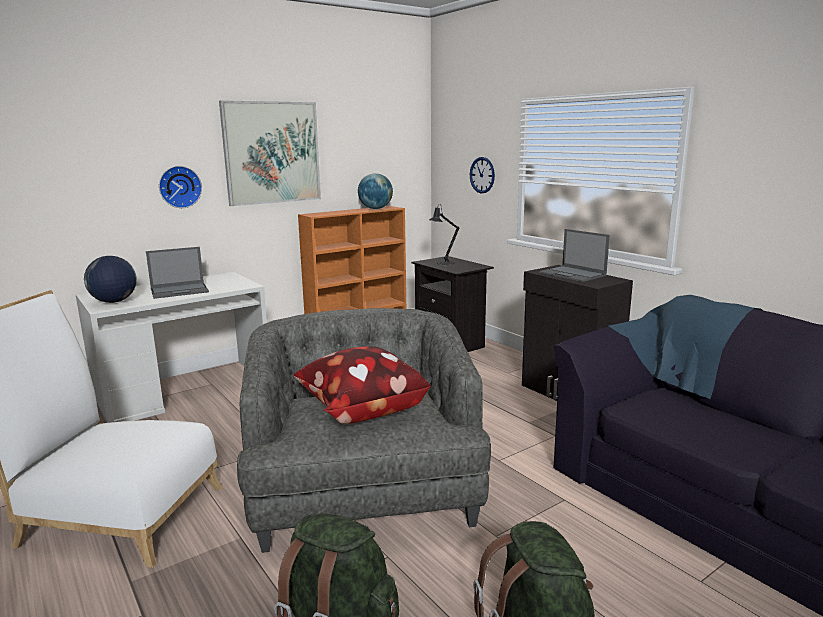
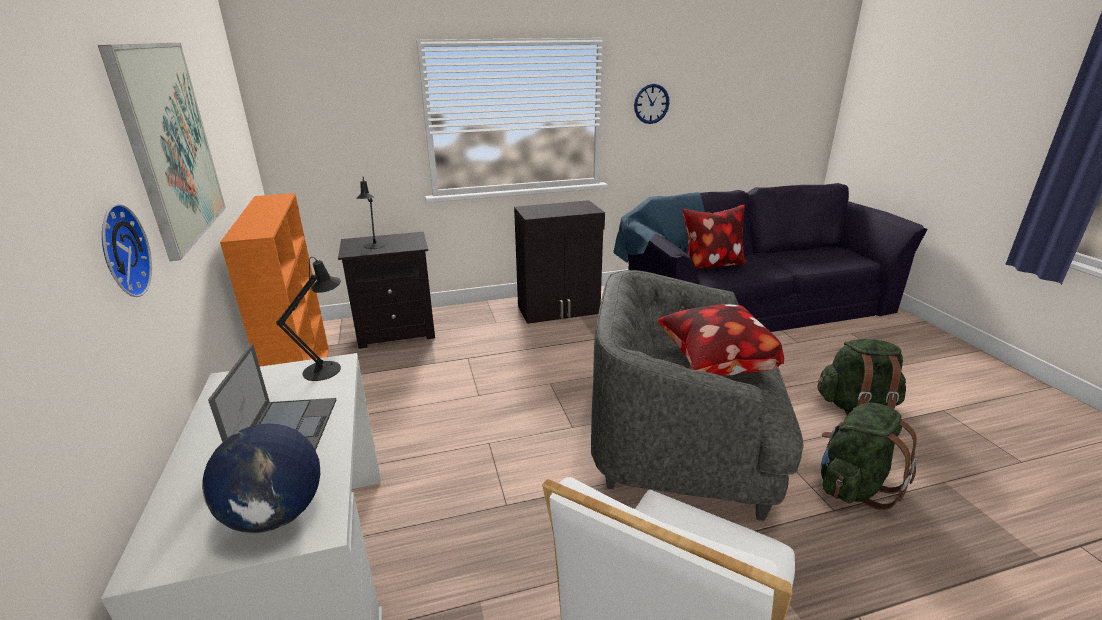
camera: 70 degrees left, 10 degrees up
globe [358,173,393,209] -> none
wall clock [470,157,495,193] -> wall clock moved to [634,84,669,124]
laptop [539,229,610,282] -> none
none -> black table lamp [276,257,341,381]
none -> pillow [682,205,747,269]

